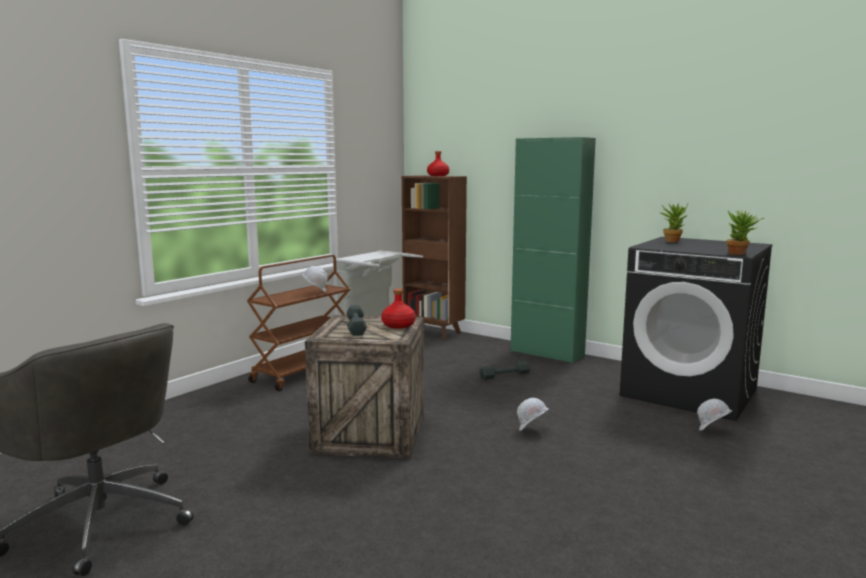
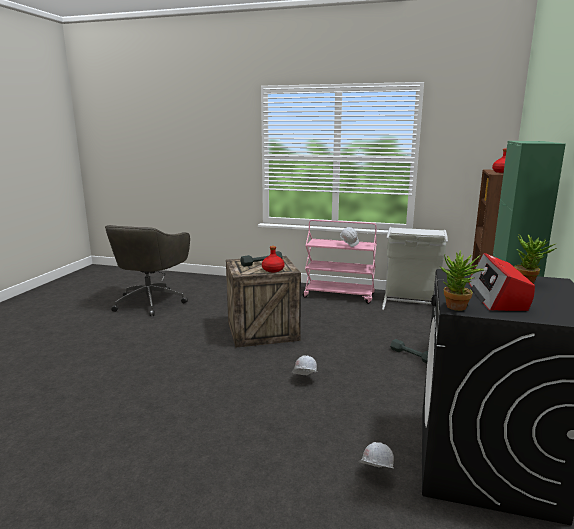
camera: 70 degrees right, 5 degrees up
brown cart [247,255,351,391] -> pink cart [303,220,377,304]
none -> radio [469,253,535,311]

